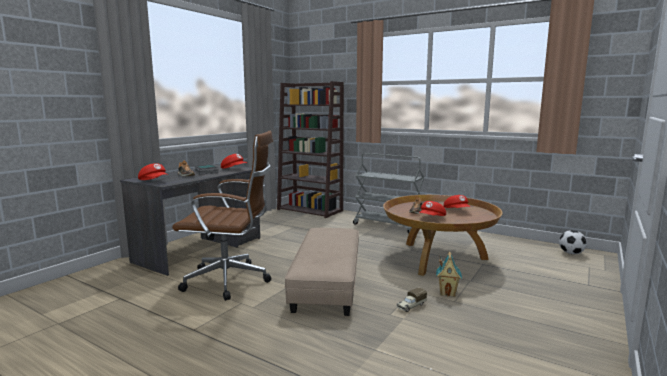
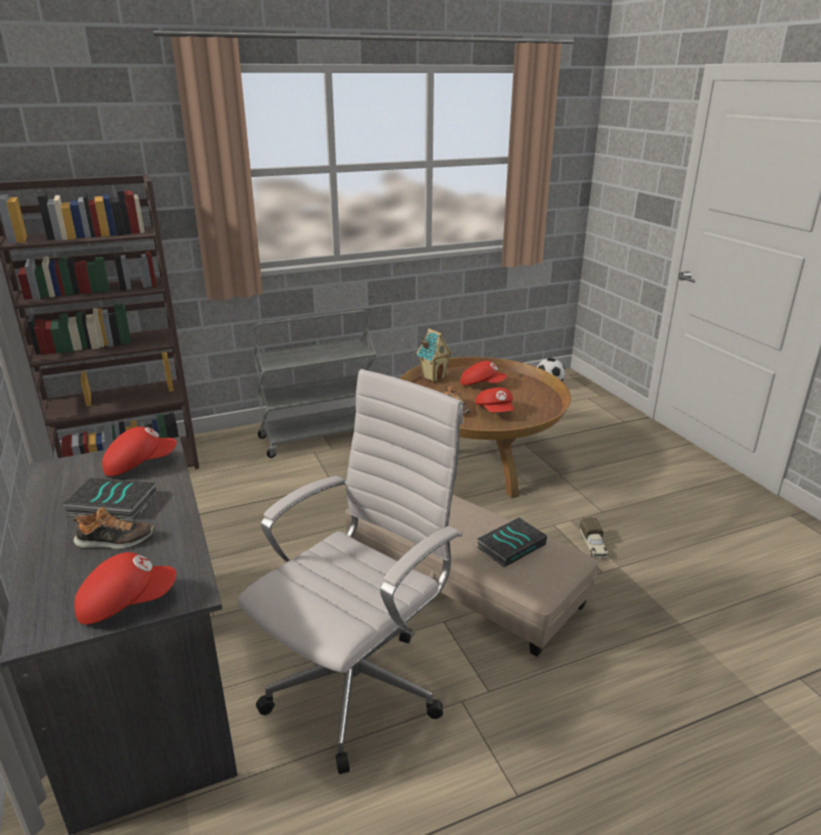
camera: 55 degrees left, 15 degrees up
brown office chair [172,131,273,301] -> white office chair [238,369,464,774]
toy house [436,252,462,297] -> toy house moved to [416,329,453,382]
none -> book [477,517,547,567]

